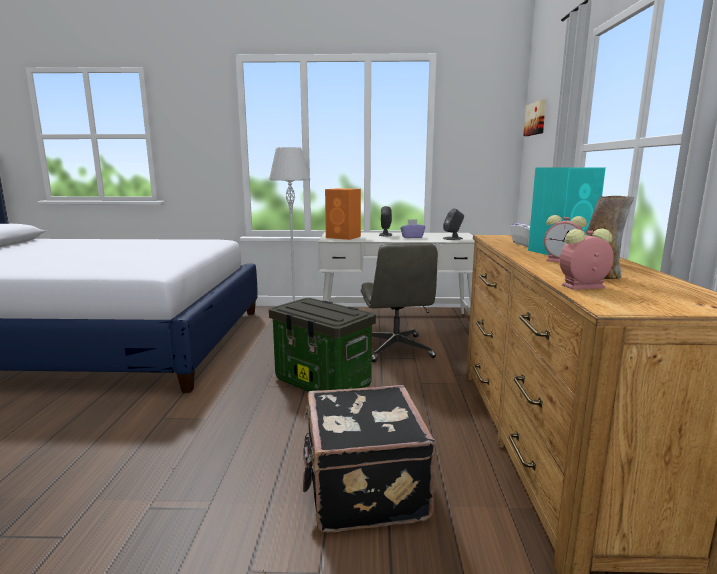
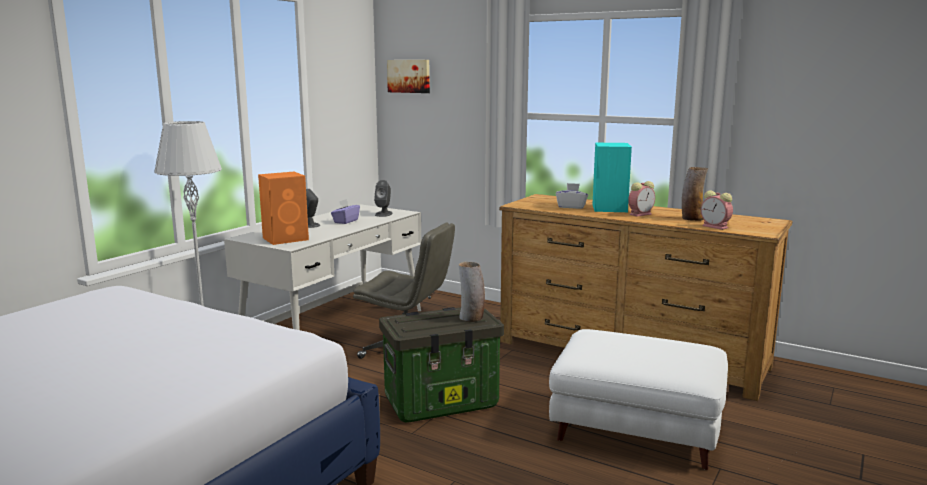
camera: 60 degrees left, 0 degrees up
black suitcase [303,385,436,532] -> white ottoman [549,329,728,470]
alarm clock [560,229,614,290] -> alarm clock turned 60 degrees counterclockwise [701,190,733,230]
none -> vase [459,262,485,322]

